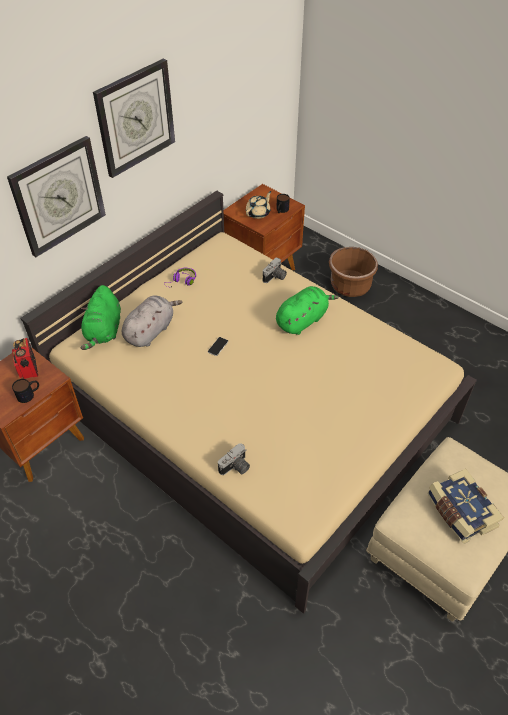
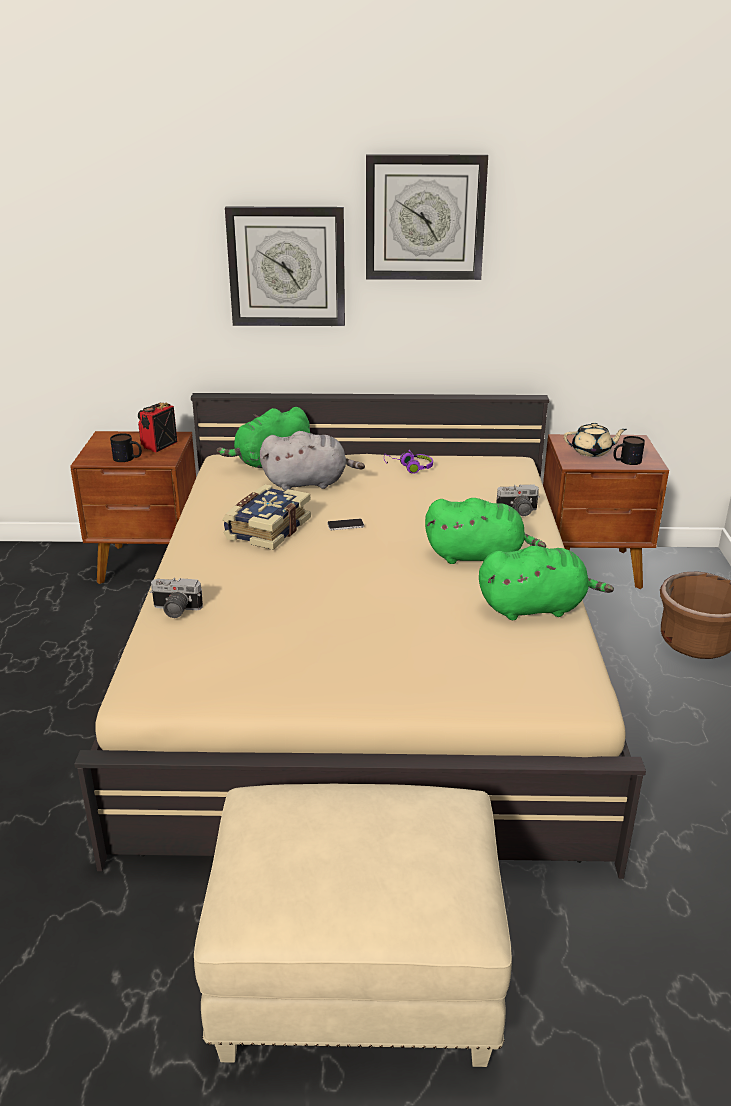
camera: 50 degrees right, 20 degrees down
book [427,469,504,544] -> book moved to [223,484,311,550]
none -> green plush toy [479,546,614,620]

